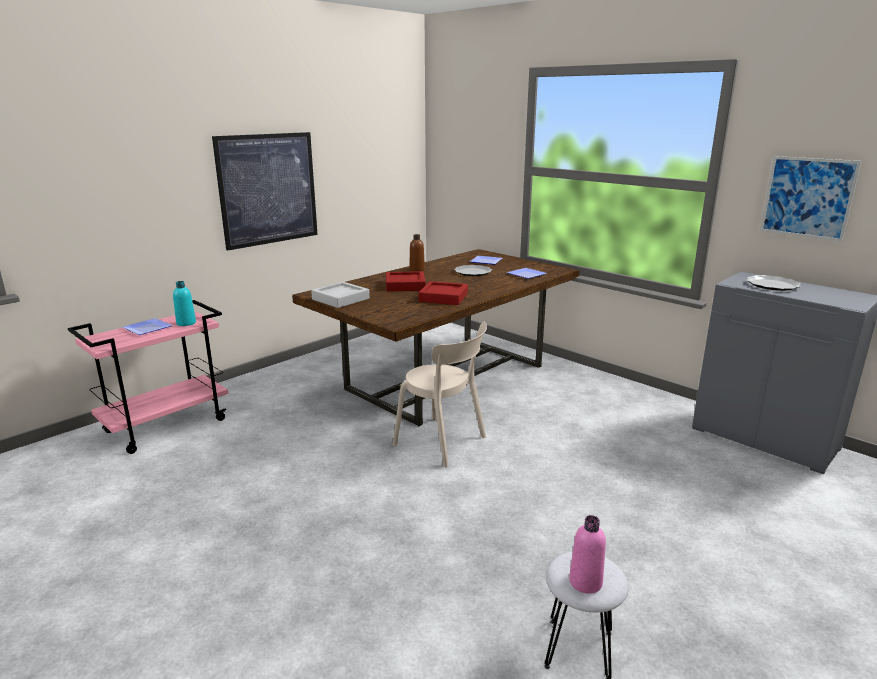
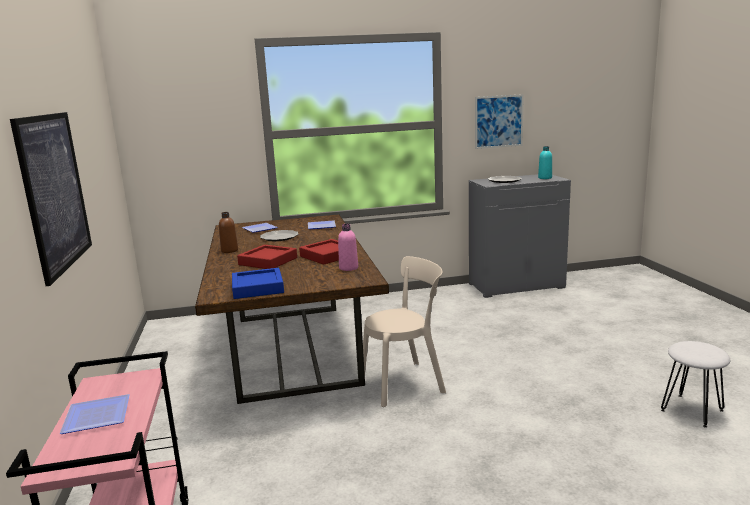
camera: 55 degrees left, 5 degrees down
turquoise bottle [173,281,196,326] -> turquoise bottle moved to [538,146,552,179]
grey tray [311,282,370,308] -> blue tray [232,268,284,299]
pink bottle [569,515,606,594] -> pink bottle moved to [338,224,358,271]

